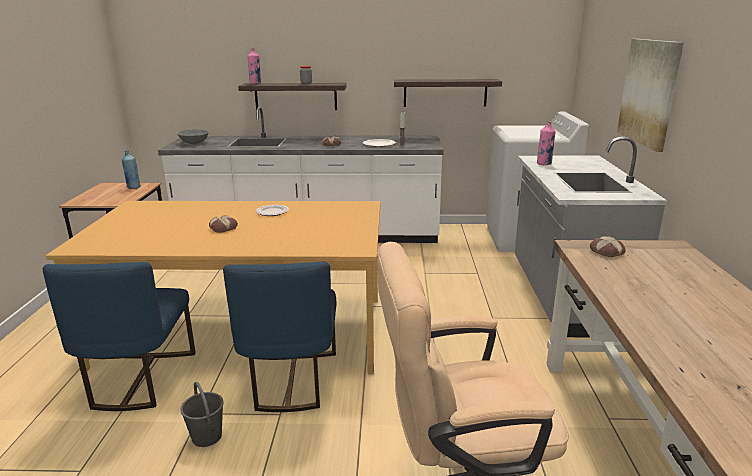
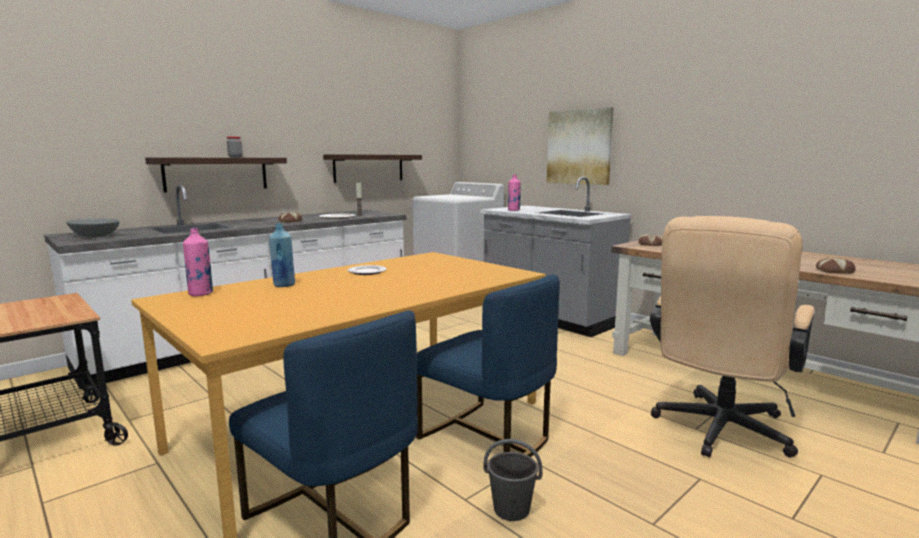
camera: 45 degrees left, 10 degrees down
blue bottle [122,150,141,189] -> blue bottle moved to [269,223,295,287]
bread [209,215,238,233] -> bread moved to [816,258,856,274]
pink bottle [248,48,261,84] -> pink bottle moved to [183,228,213,296]

